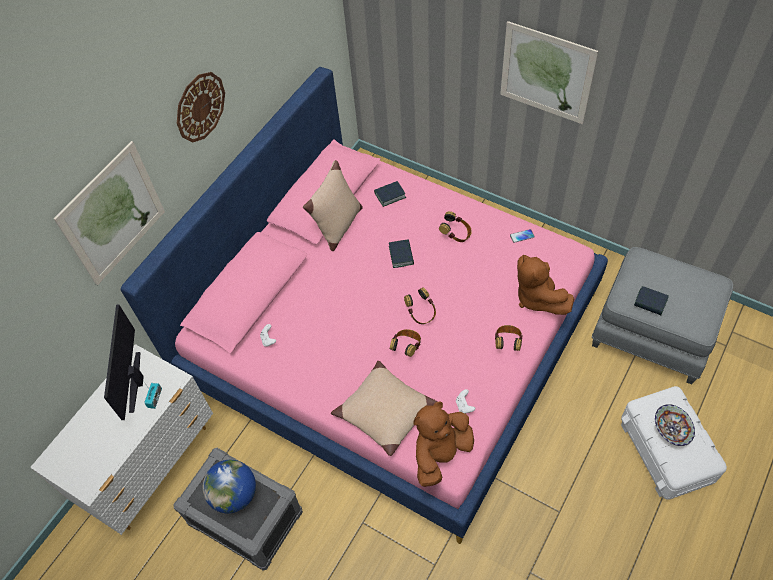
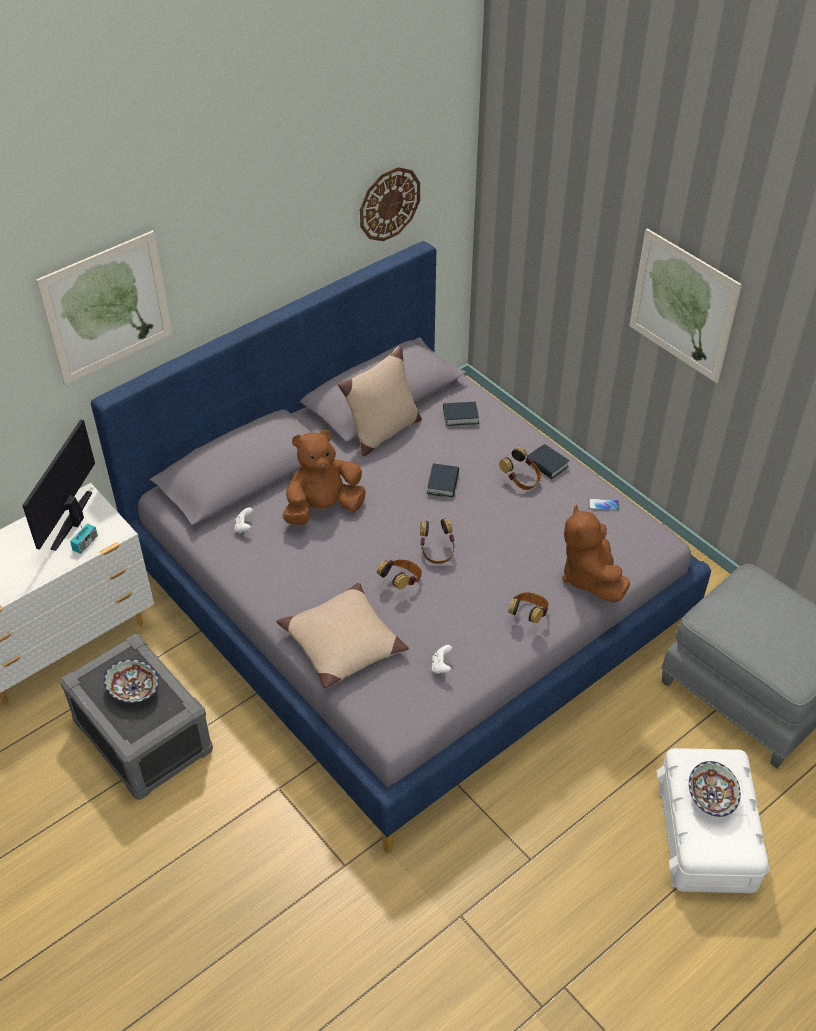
camera: 15 degrees right, 10 degrees down
pink bed [121,67,608,544] -> grey bed [91,241,711,853]
wall clock [177,72,225,143] -> wall clock moved to [360,167,420,241]
globe [202,460,256,513] -> bowl [104,660,159,703]
brown plush toy [414,402,474,487] -> brown plush toy moved to [282,429,366,525]
book [634,286,669,315] -> book moved to [526,444,569,479]

